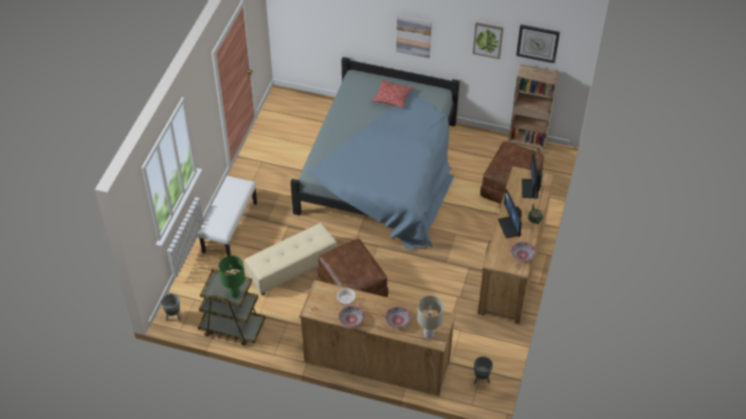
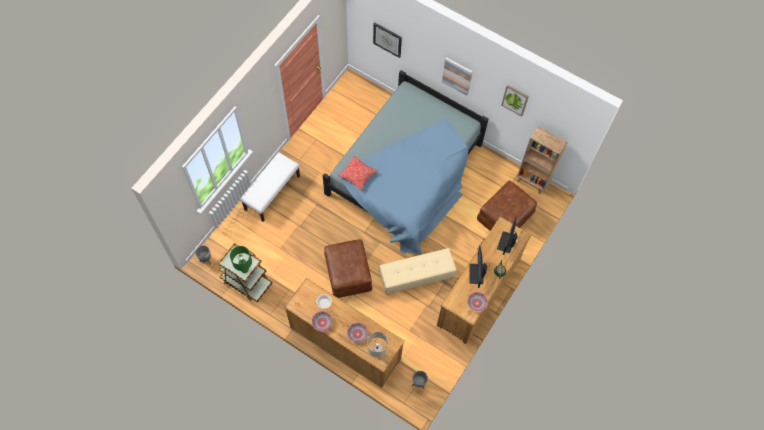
camera: 15 degrees right, 15 degrees up
beige ottoman [244,223,337,295] -> beige ottoman moved to [379,248,456,295]
pillow [372,80,413,108] -> pillow moved to [338,156,377,190]
wall clock [516,25,560,63] -> wall clock moved to [373,23,402,58]

